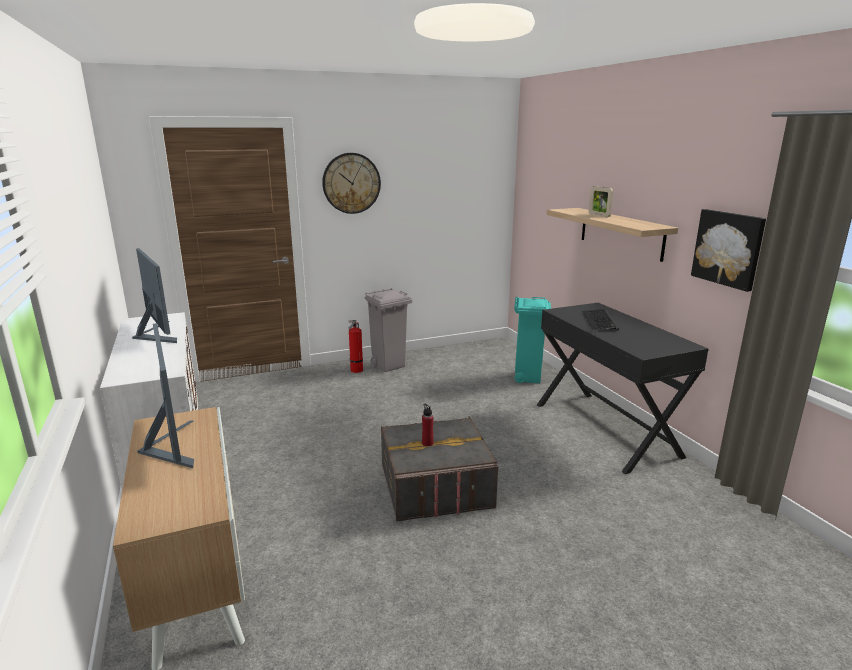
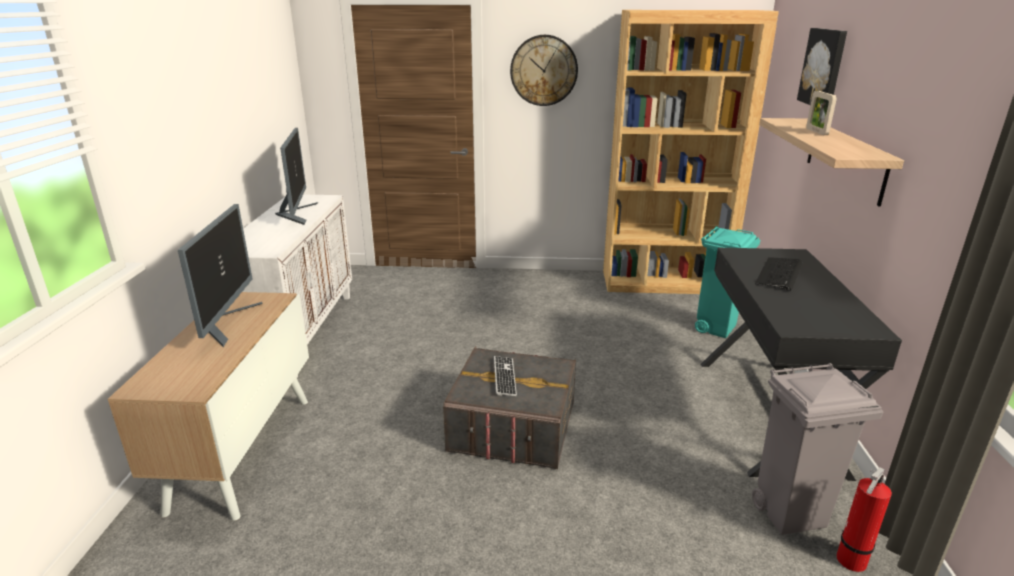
camera: 25 degrees right, 5 degrees up
fire extinguisher [348,320,363,373] -> fire extinguisher moved to [836,467,892,572]
grey trash can [364,288,412,372] -> grey trash can moved to [752,363,883,535]
red bottle [422,404,434,446] -> keyboard [494,356,517,396]
picture [691,209,766,292] -> picture moved to [797,28,847,105]
none -> brown bookcase [603,10,779,294]

